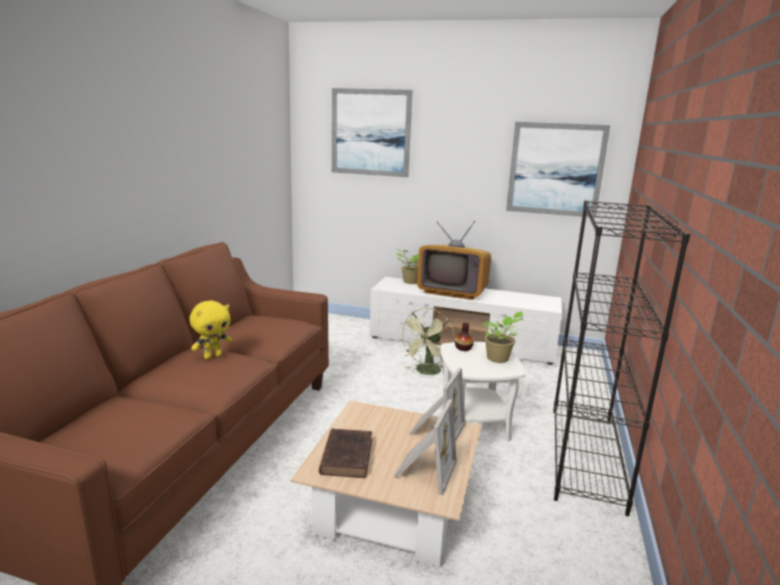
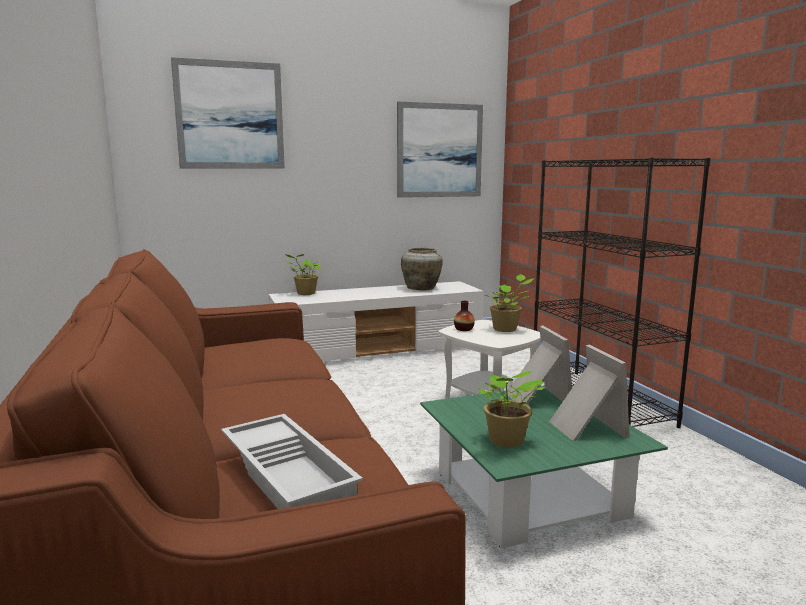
camera: 35 degrees left, 5 degrees down
yellow plush toy [189,301,232,359] -> none
beige coffee table [290,400,482,567] -> green coffee table [420,385,668,548]
brown book [319,428,372,478] -> potted plant [478,371,546,447]
green fan [401,308,454,375] -> none
television [417,221,491,300] -> none
none -> white tray [221,414,363,509]
none -> beige vase [401,248,443,290]

